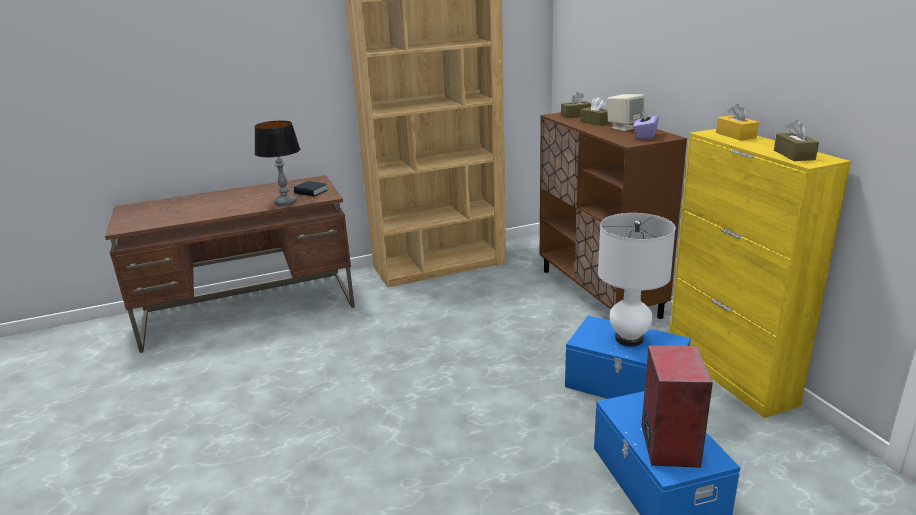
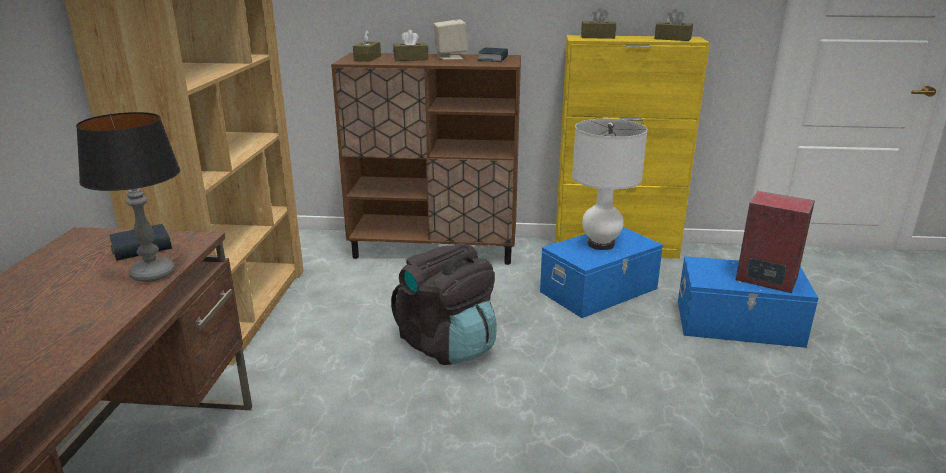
camera: 65 degrees left, 0 degrees up
purple tissue box [633,109,659,140] -> book [477,48,508,62]
yellow tissue box [716,104,759,140] -> brown tissue box [581,8,616,39]
none -> black backpack [391,243,497,365]

